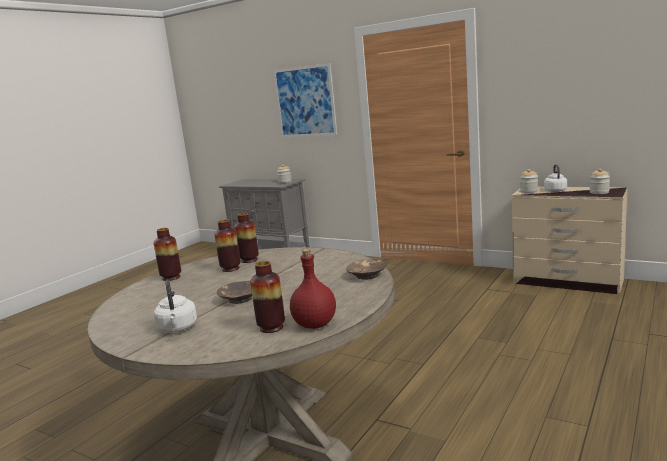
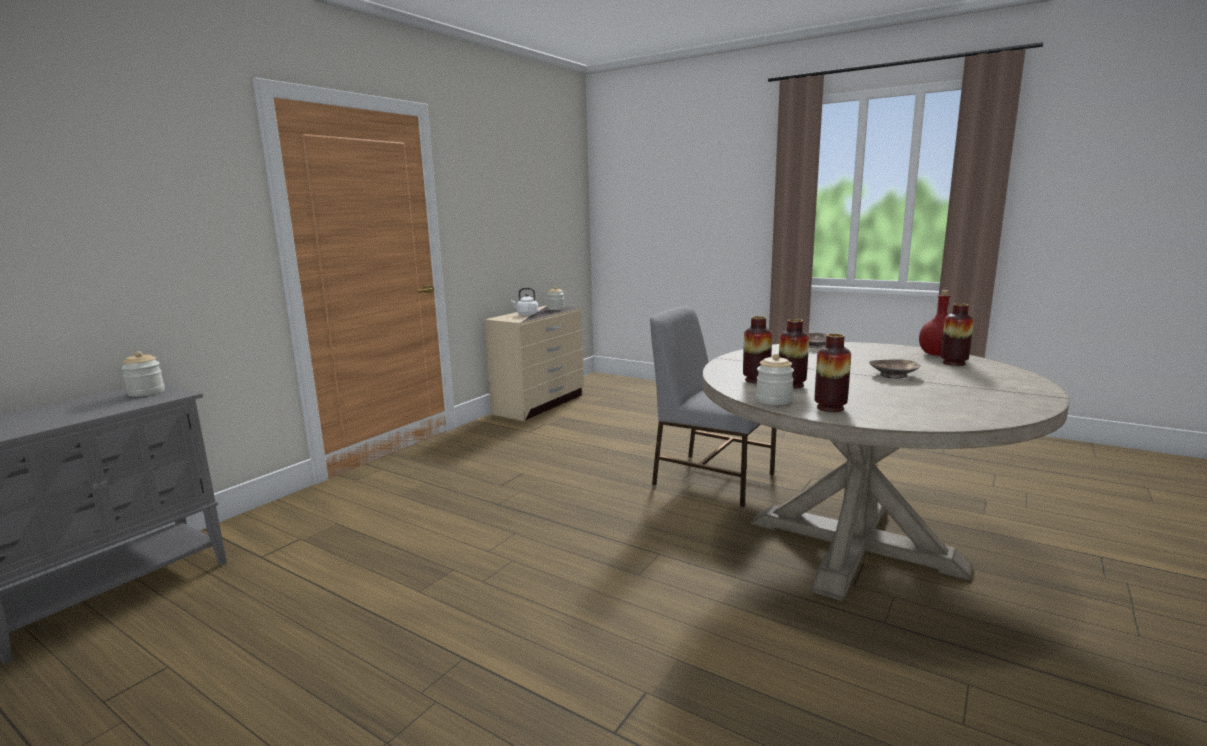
camera: 90 degrees left, 0 degrees up
white kettle [154,280,197,333] -> none
picture [273,63,337,138] -> none
jar [520,169,538,193] -> jar moved to [756,353,794,405]
none -> grey chair [650,306,776,507]

